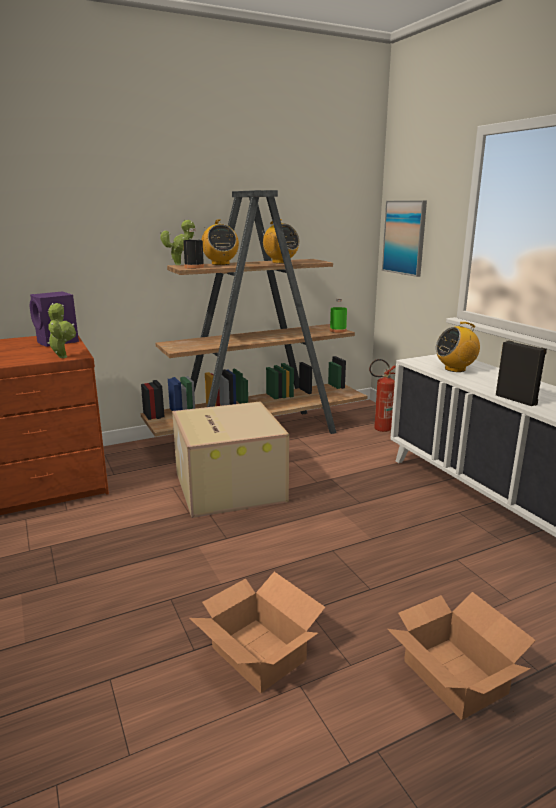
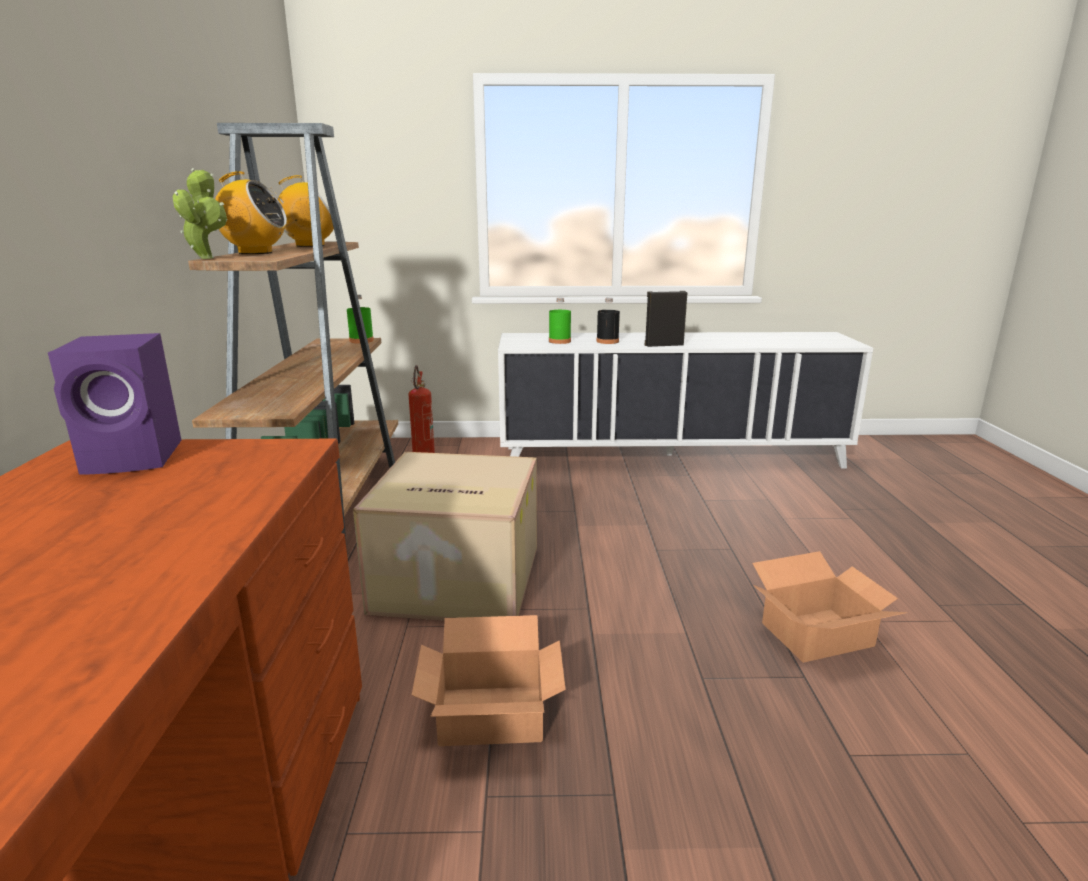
camera: 65 degrees left, 0 degrees up
potted plant [48,303,76,358] -> none
black bottle [183,228,204,269] -> black bottle moved to [596,298,620,344]
picture [382,201,427,277] -> none
cardboard box [388,592,536,720] -> cardboard box moved to [412,615,566,746]
radio [436,322,480,372] -> green bottle [549,298,571,344]

